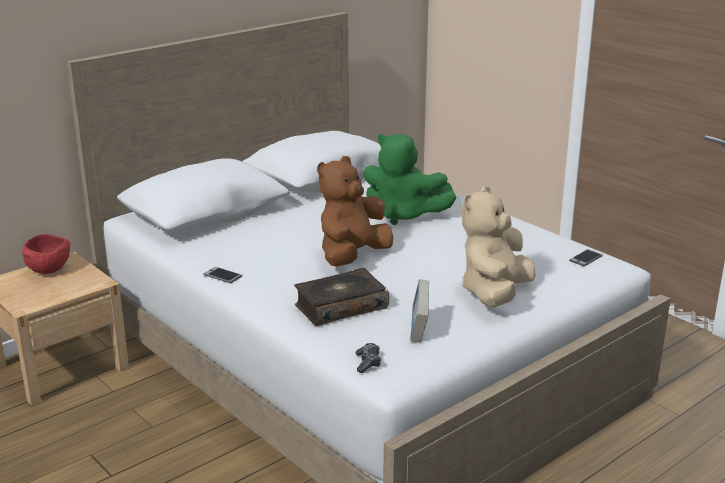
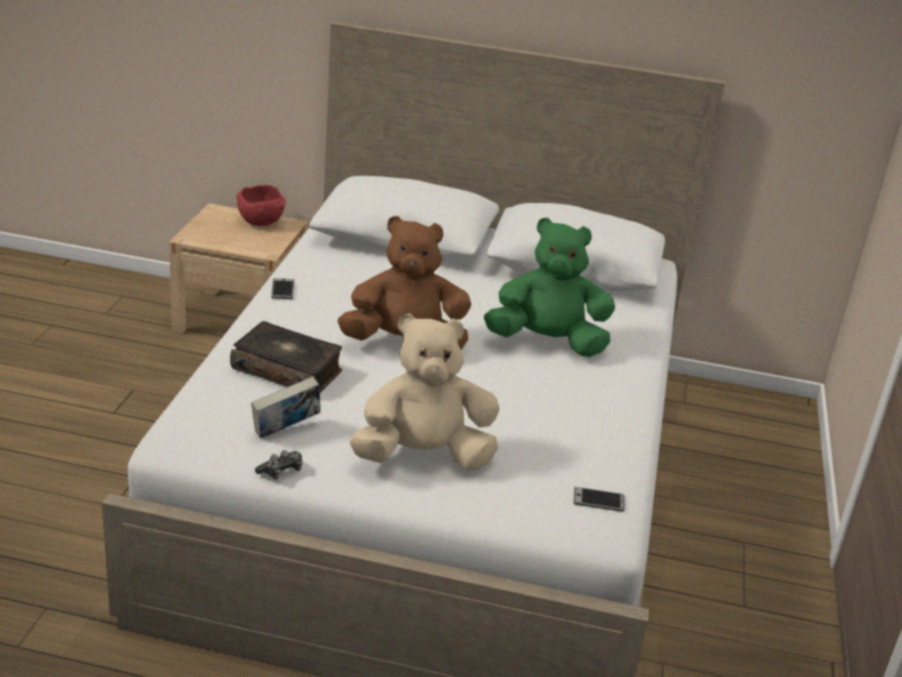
camera: 50 degrees right, 5 degrees up
game controller [356,343,381,373] -> game controller moved to [255,450,302,479]
green plush toy [363,134,457,225] -> green plush toy turned 105 degrees clockwise [484,218,615,357]

